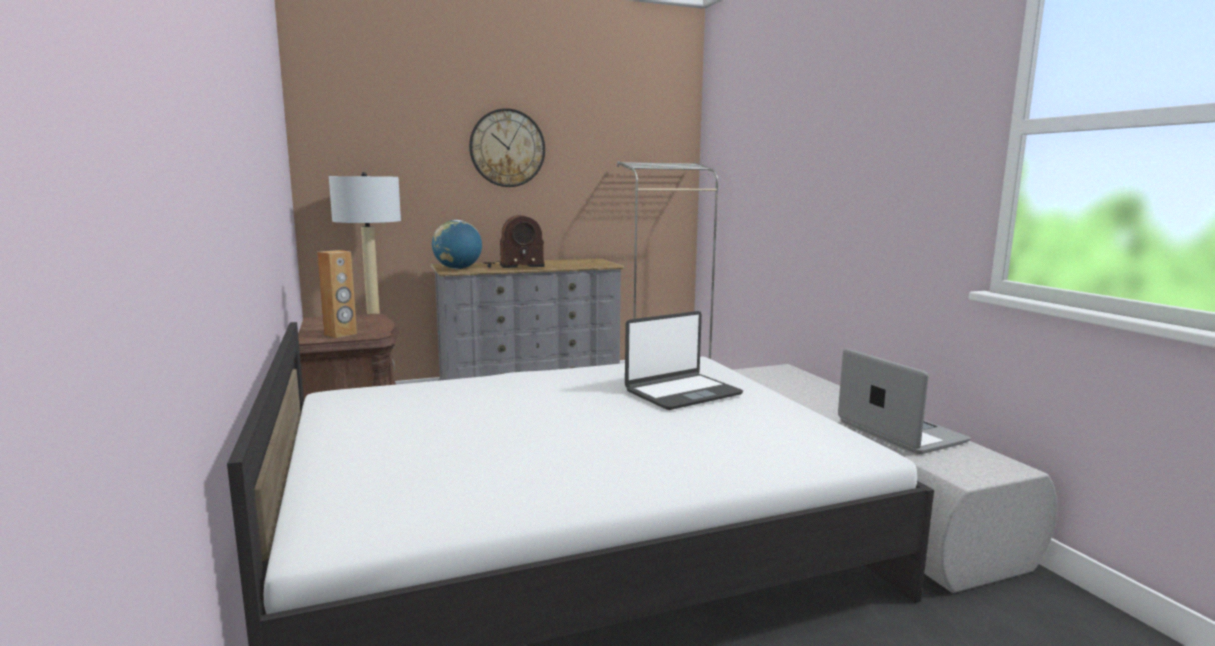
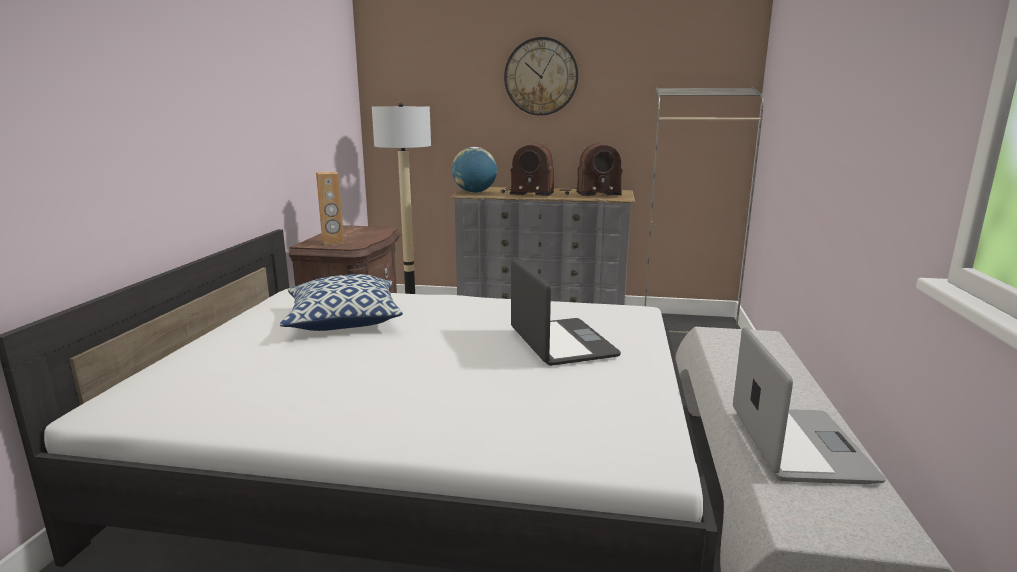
camera: 30 degrees right, 5 degrees up
laptop [625,311,743,410] -> laptop turned 105 degrees counterclockwise [511,258,621,366]
none -> pillow [280,274,403,331]
none -> radio [560,144,623,196]

